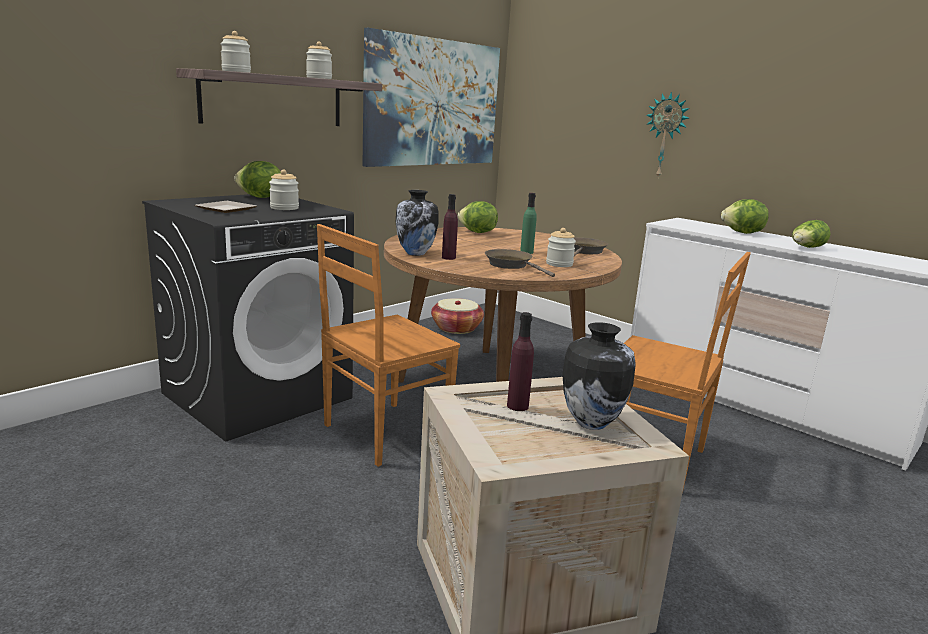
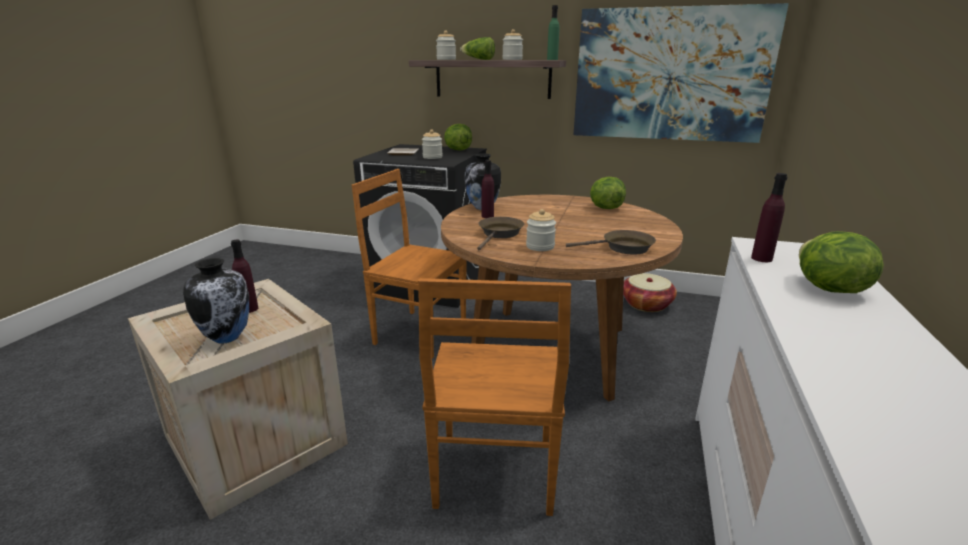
camera: 65 degrees right, 5 degrees up
green bottle [520,193,537,254] -> green bottle moved to [547,5,559,60]
wall clock [646,91,690,178] -> none
lettuce [792,220,831,248] -> lettuce moved to [460,37,495,60]
none -> purple bottle [751,173,787,262]

